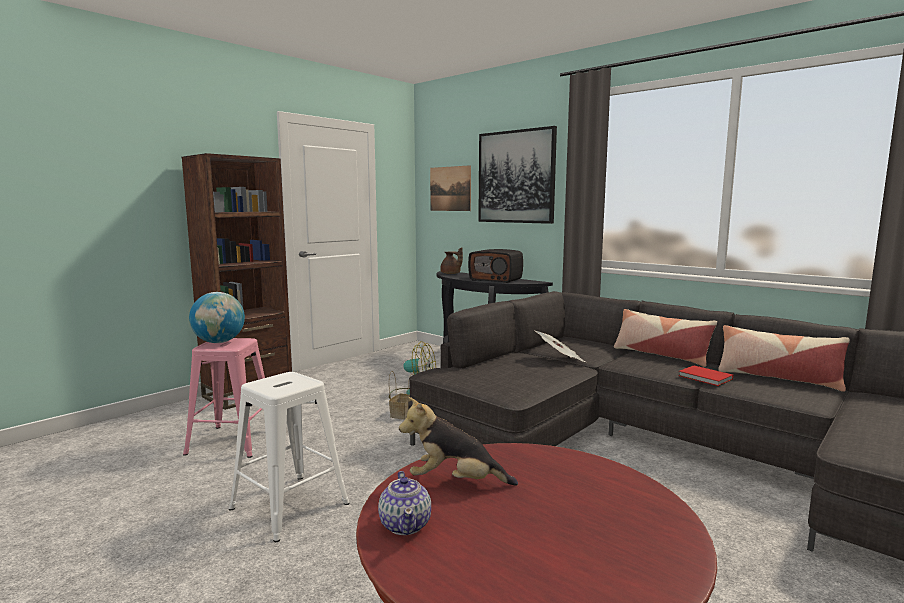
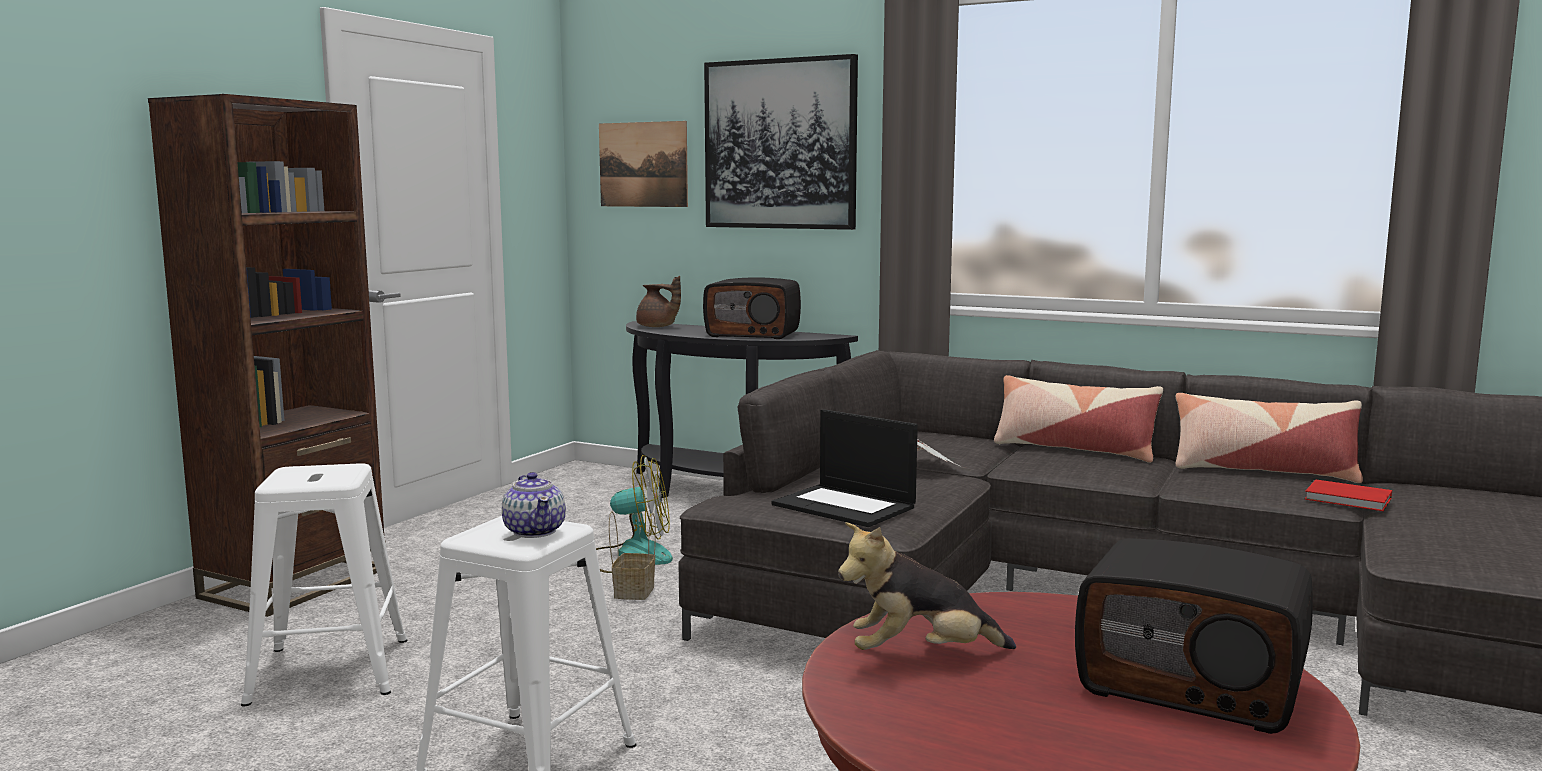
camera: 15 degrees left, 0 degrees up
pink stool [183,338,265,458] -> white stool [241,463,408,707]
globe [189,292,245,343] -> none
teapot [378,471,431,535] -> teapot moved to [502,472,566,538]
red book [678,366,733,386] -> red book moved to [1305,480,1392,511]
none -> laptop [772,409,918,527]
none -> radio [1075,538,1313,734]

